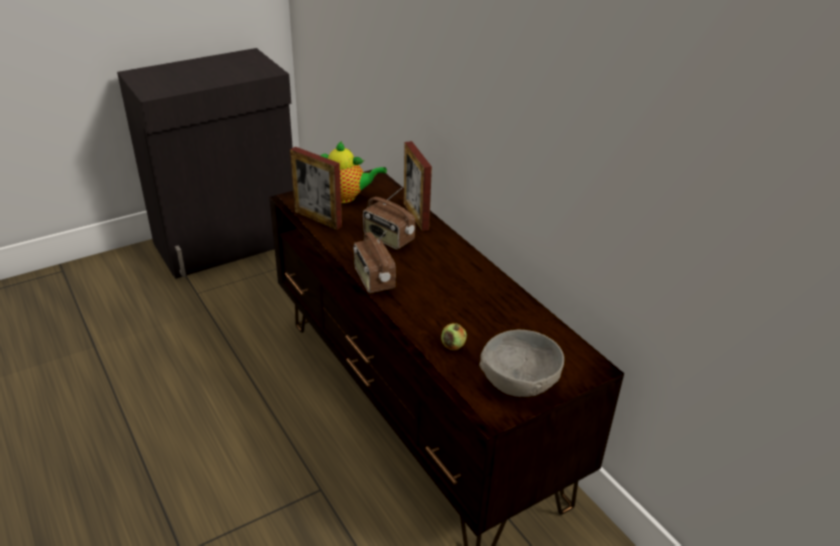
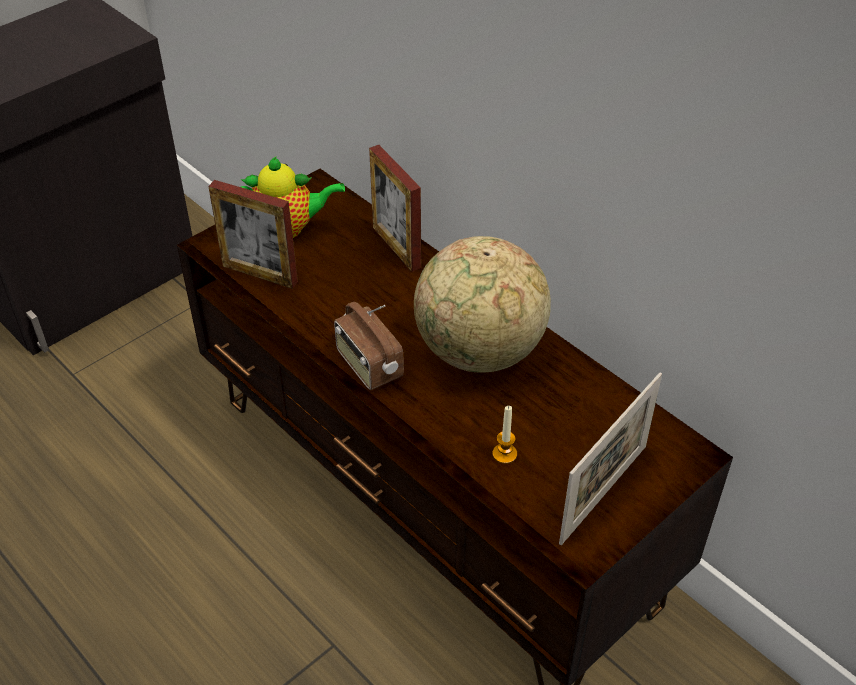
camera: 10 degrees left, 10 degrees up
radio [363,188,415,250] -> none
apple [441,323,467,350] -> candle [493,406,517,464]
grey bowl [479,330,564,397] -> picture frame [559,373,662,545]
none -> globe [414,236,551,373]

